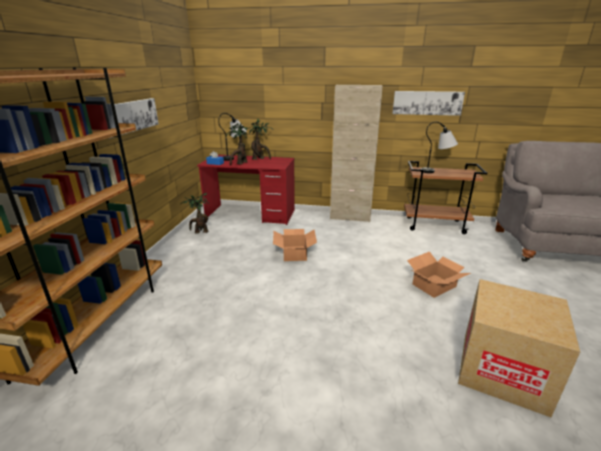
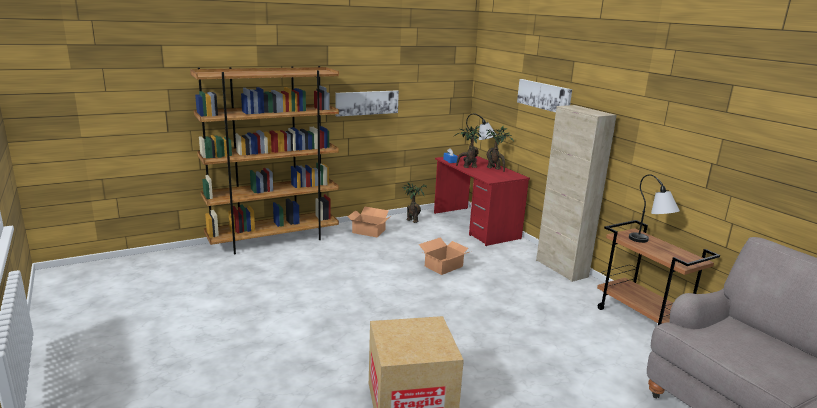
camera: 50 degrees right, 5 degrees down
picture [392,91,465,116] -> picture moved to [517,79,572,112]
cardboard box [407,251,471,298] -> cardboard box moved to [348,206,391,237]

